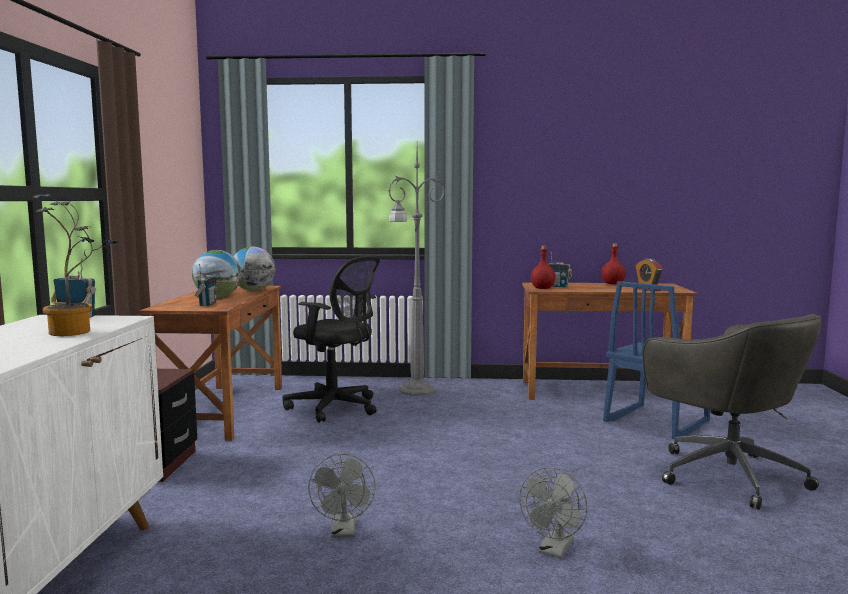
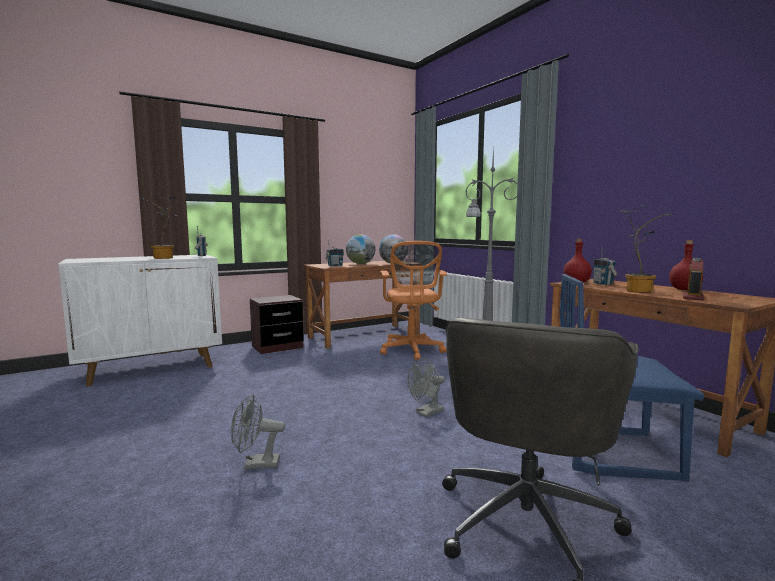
camera: 55 degrees right, 0 degrees up
black office chair [282,256,380,423] -> orange office chair [380,241,447,360]
grey fan [308,453,376,538] -> grey fan moved to [407,358,445,417]
none -> potted plant [620,205,673,293]

